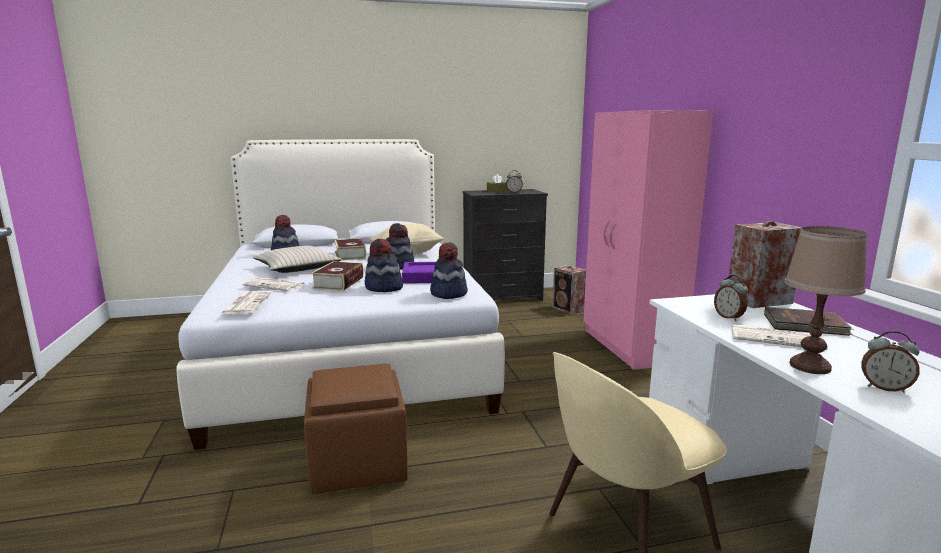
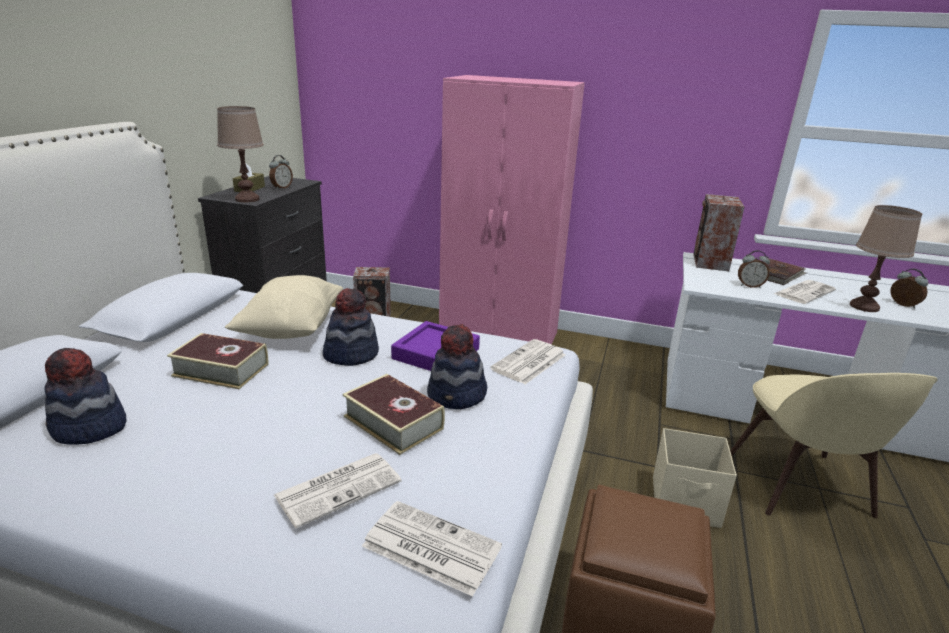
camera: 60 degrees left, 10 degrees up
beige pillow [253,245,342,273] -> none
hat [430,242,468,299] -> newspaper [490,339,566,384]
alarm clock [861,331,920,393] -> alarm clock turned 90 degrees counterclockwise [890,268,928,308]
none -> brown table lamp [217,106,264,202]
none -> beige storage box [653,428,737,528]

